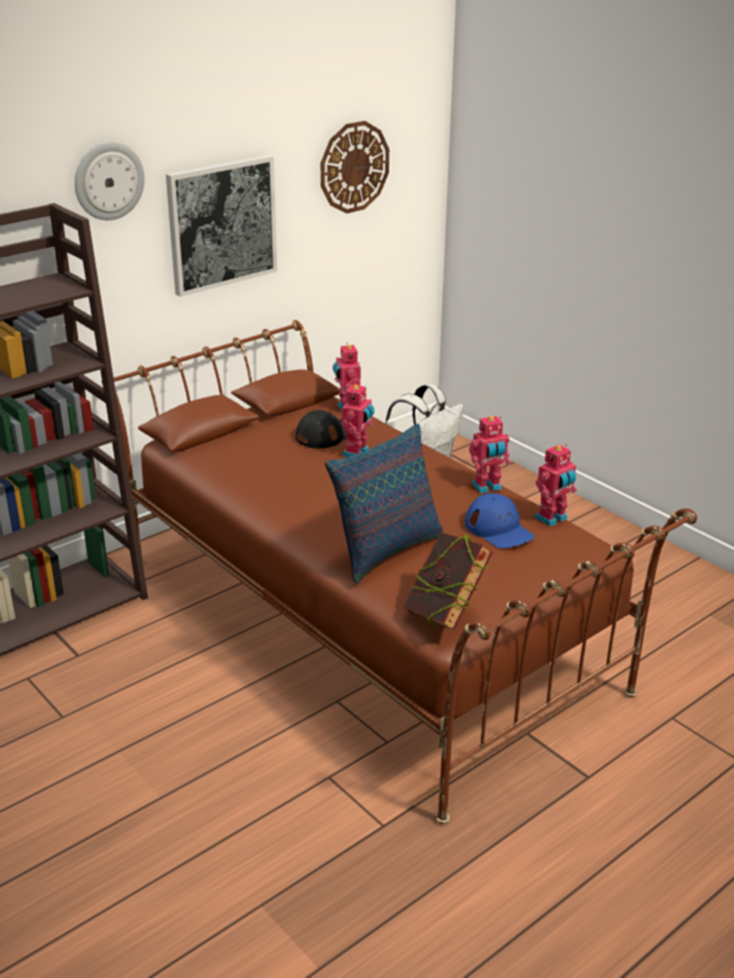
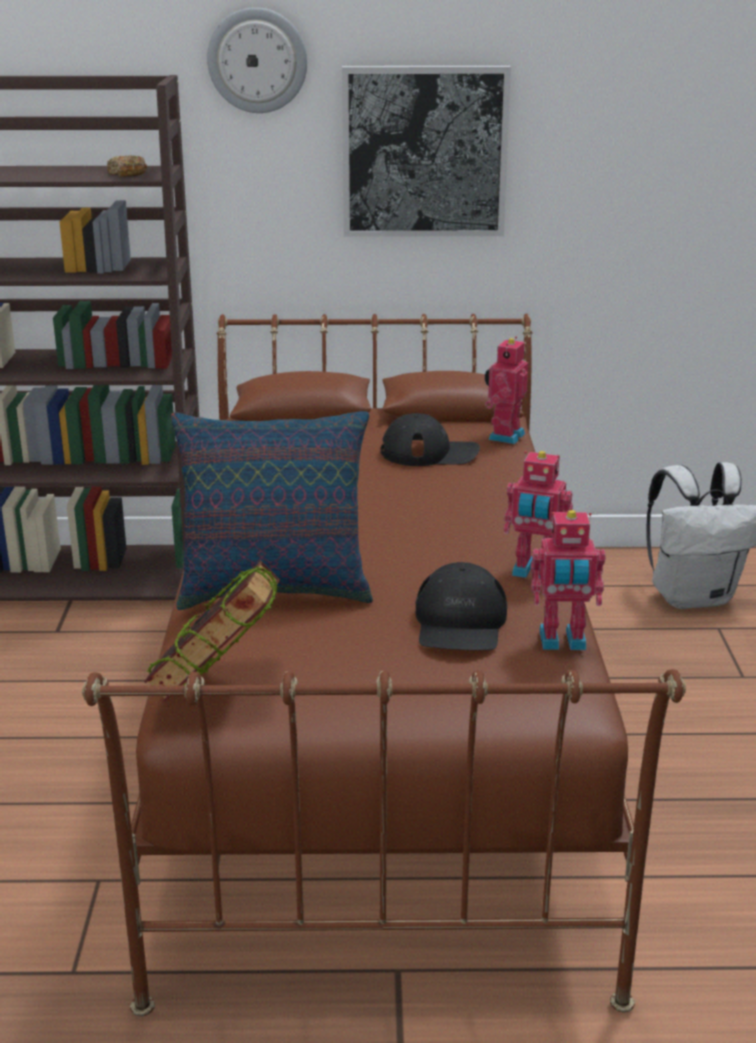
camera: 40 degrees right, 5 degrees down
wall clock [321,121,389,213] -> none
toy robot [342,383,374,457] -> none
blue cap [465,493,535,548] -> black cap [416,562,508,650]
none -> donut [107,155,147,177]

